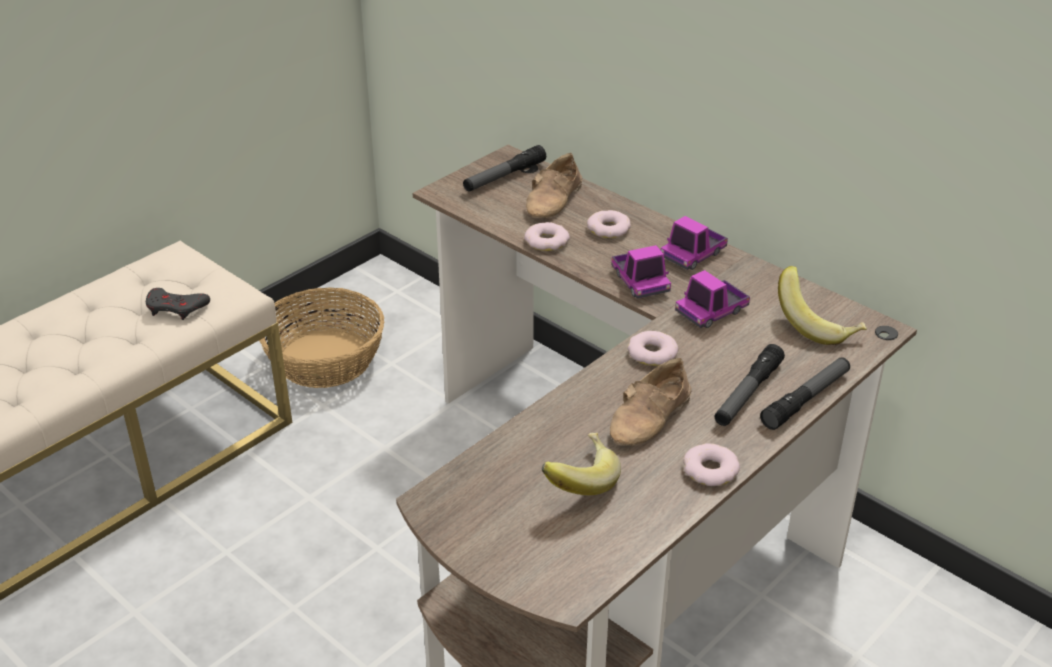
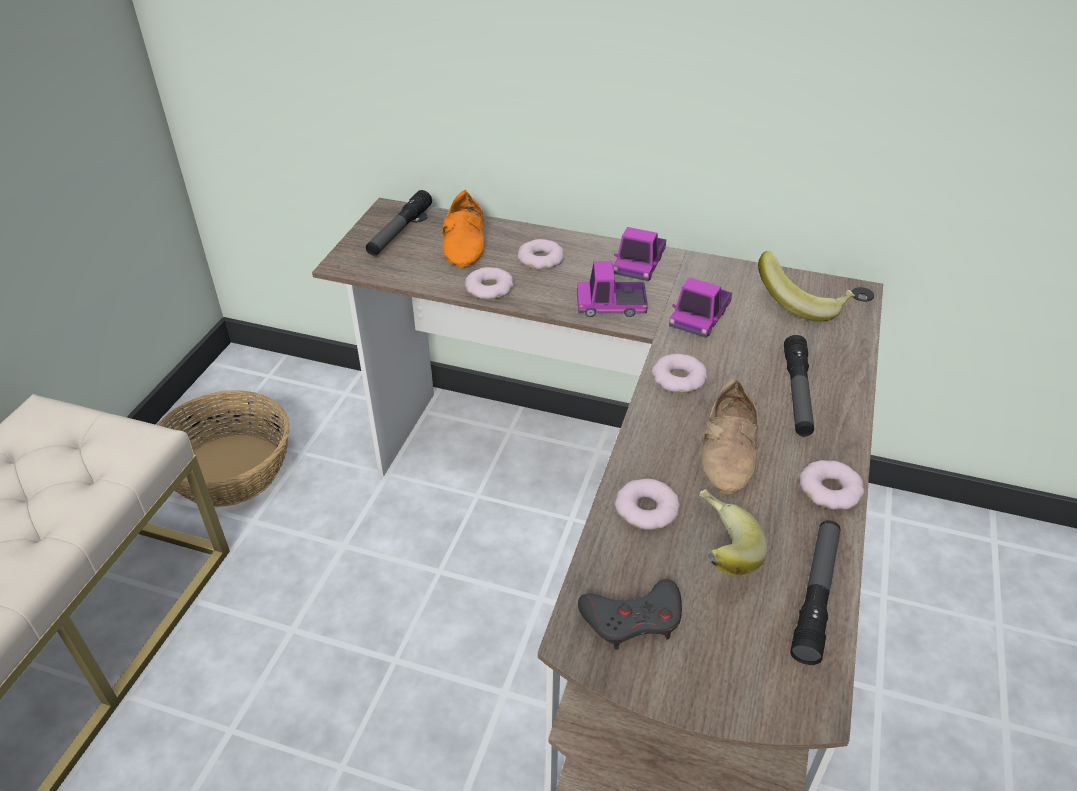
camera: 25 degrees left, 5 degrees up
grey game controller [146,288,210,320] -> grey game controller moved to [578,579,682,649]
beige shoe [526,153,582,218] -> orange shoe [442,190,484,267]
toy truck [611,245,671,298] -> toy truck turned 135 degrees clockwise [577,261,648,317]
flashlight [760,358,850,430] -> flashlight moved to [790,520,840,665]
none -> donut [615,478,680,530]

